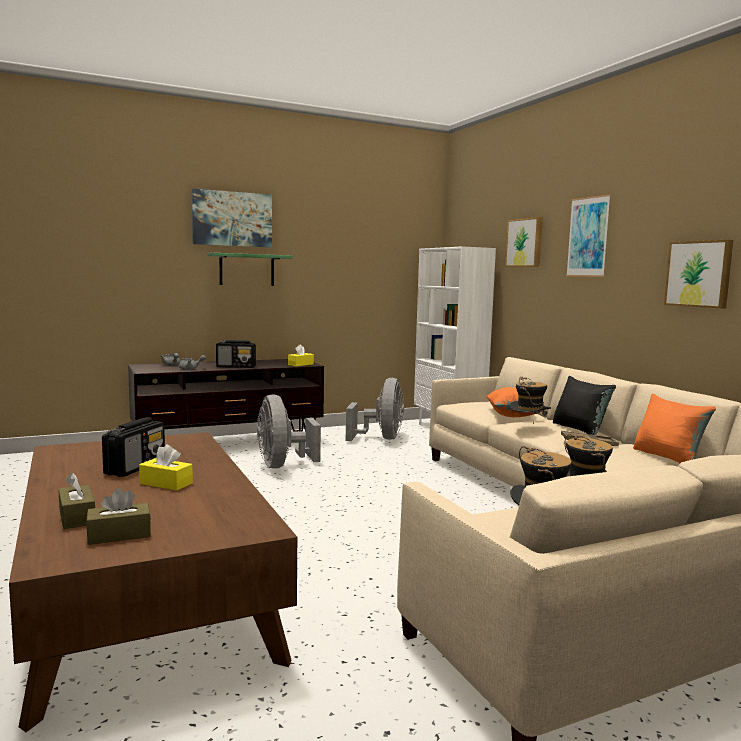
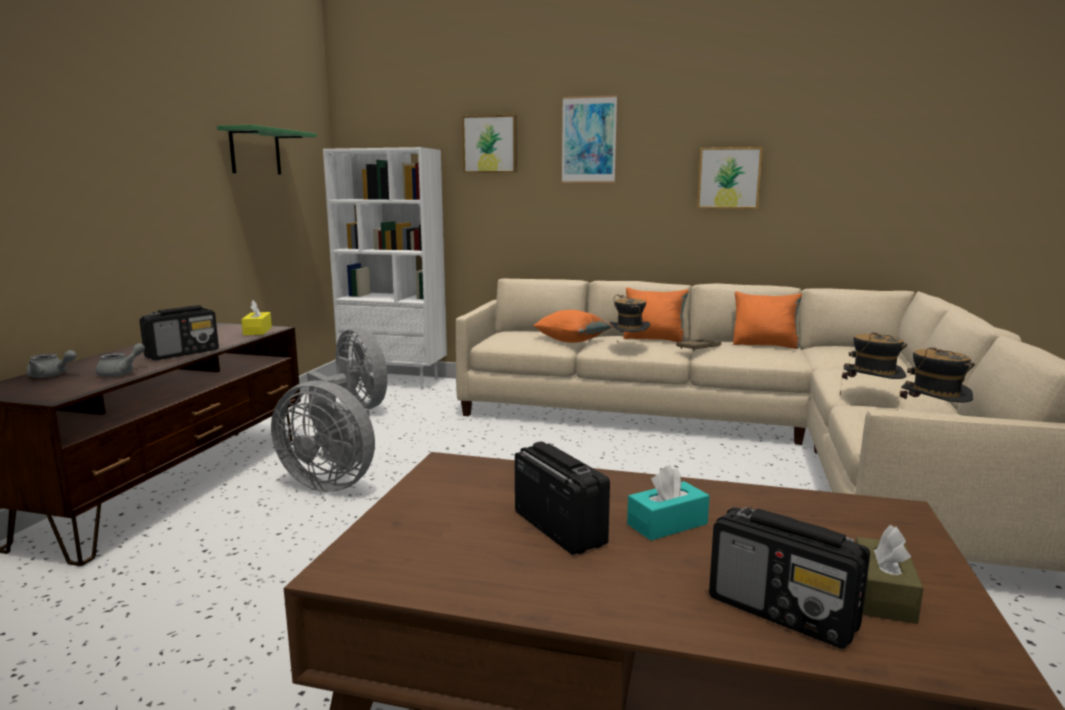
camera: 50 degrees left, 5 degrees up
brown tissue box [58,473,95,529] -> radio [709,507,870,649]
yellow tissue box [139,444,193,490] -> turquoise tissue box [627,465,710,541]
picture [192,189,272,247] -> none
green shelf [208,253,293,286] -> green shelf moved to [217,125,317,175]
black pillow [553,376,616,435] -> orange pillow [623,287,689,342]

